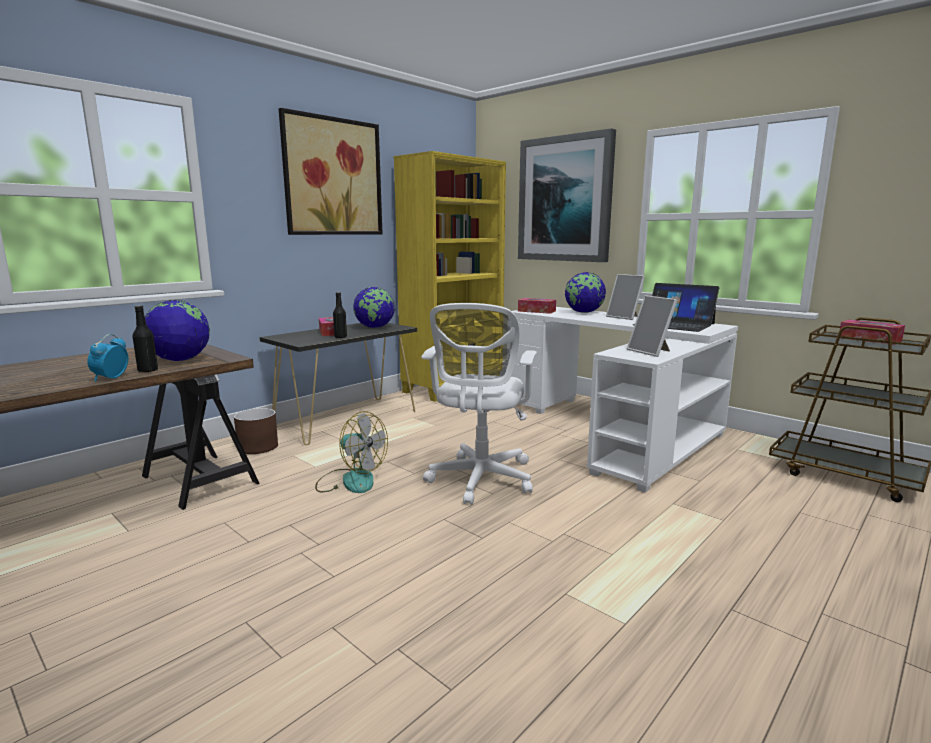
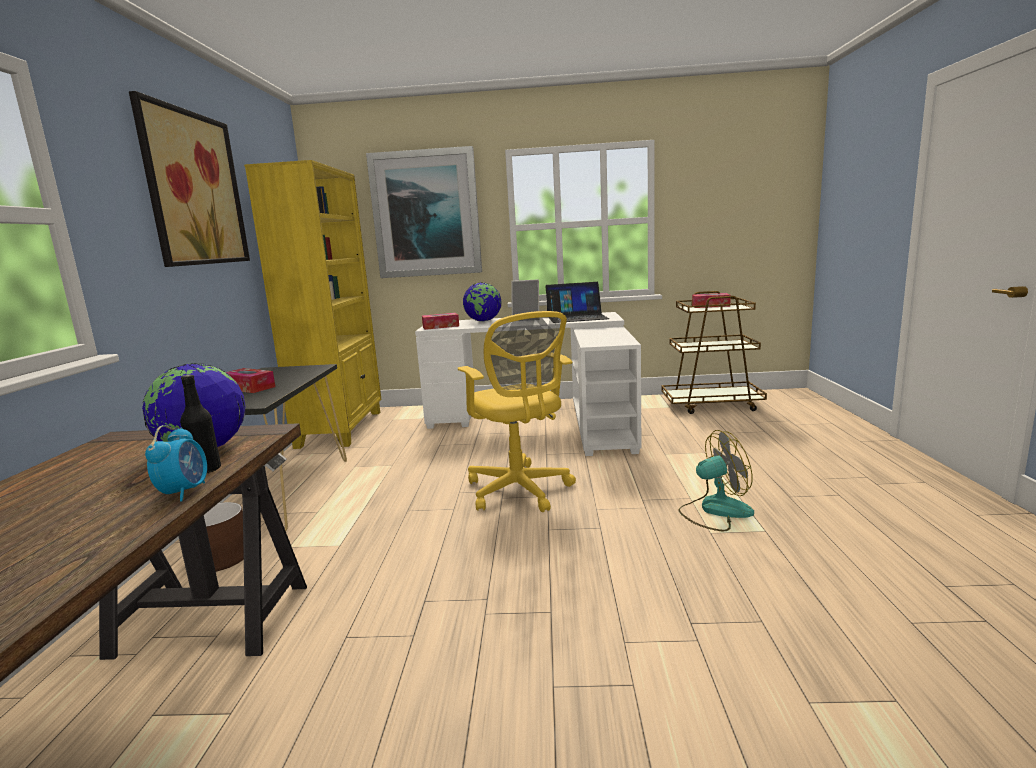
camera: 40 degrees left, 0 degrees up
alarm clock [87,334,128,382] -> alarm clock turned 150 degrees counterclockwise [145,425,207,501]
fan [315,411,388,493] -> fan moved to [678,430,754,531]
black bottle [333,292,347,338] -> none
globe [353,287,395,328] -> none
white office chair [421,303,537,505] -> yellow office chair [458,311,576,512]
picture frame [627,295,678,357] -> none

